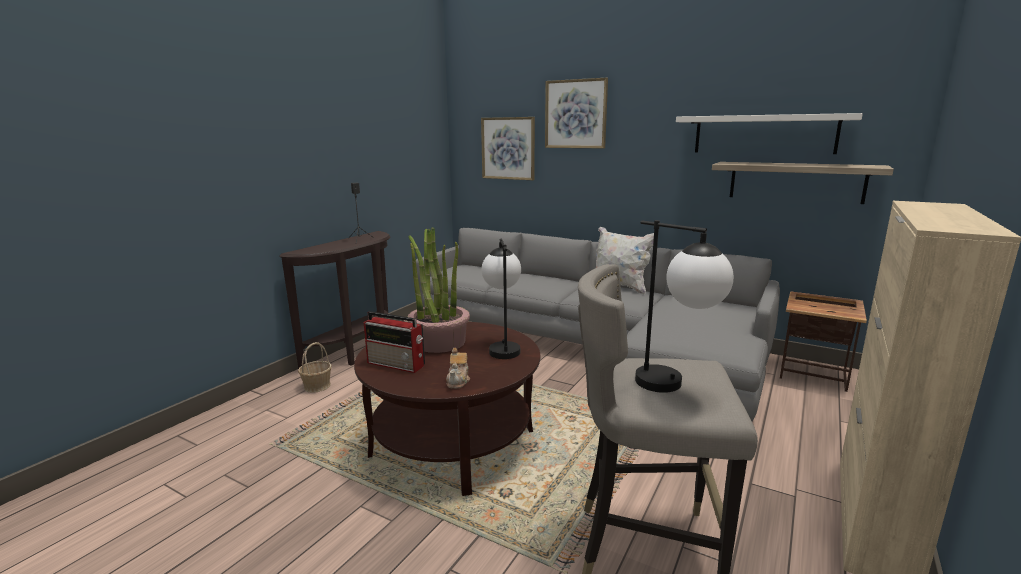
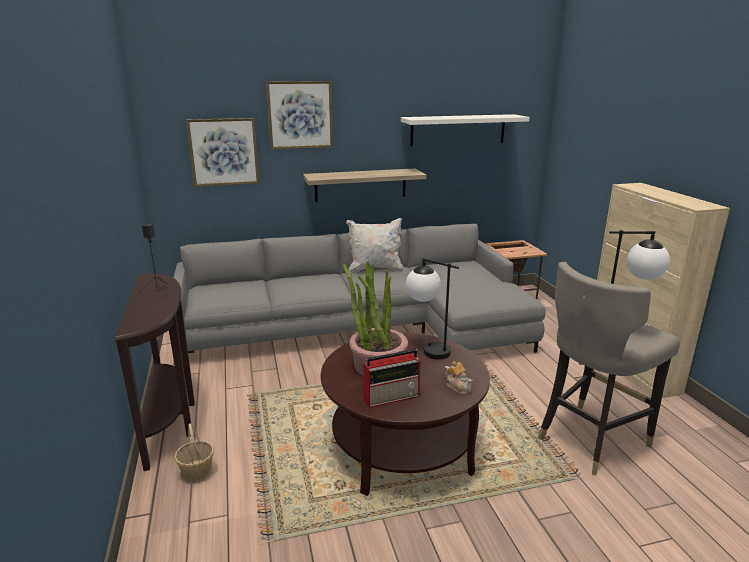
camera: 45 degrees left, 5 degrees up
shelf [712,162,894,204] -> shelf moved to [303,168,427,202]

